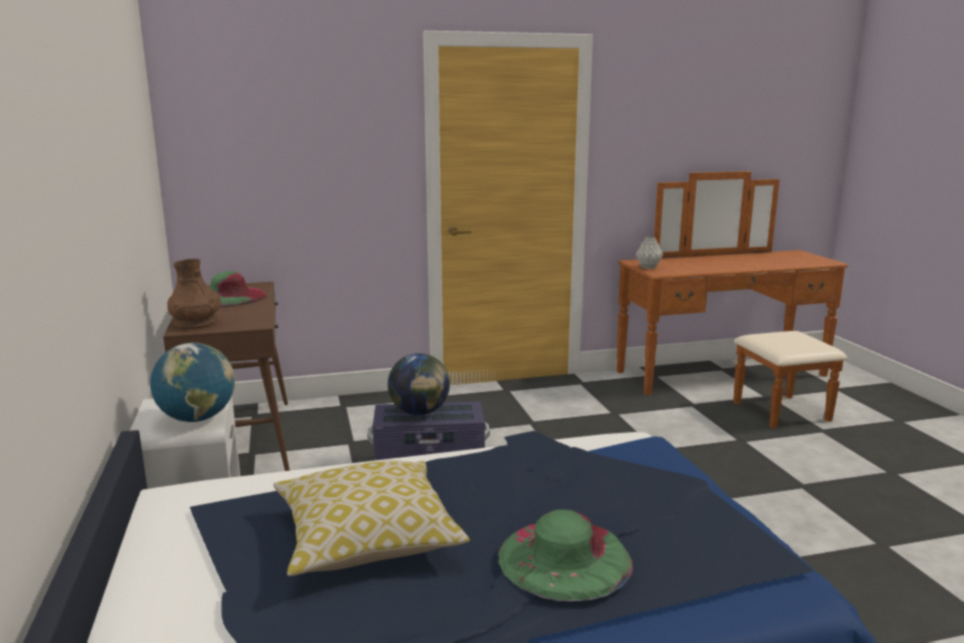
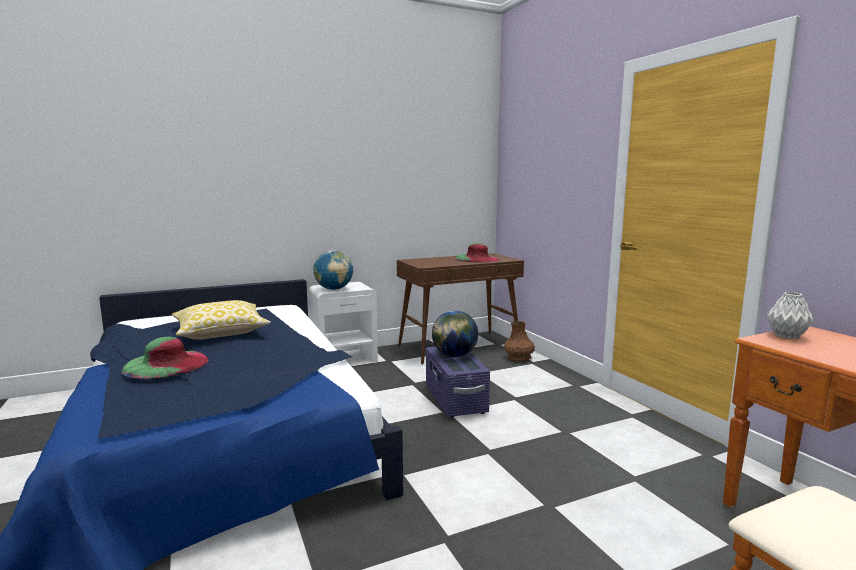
camera: 80 degrees right, 5 degrees down
brown vase [167,259,221,329] -> brown vase moved to [504,321,535,361]

